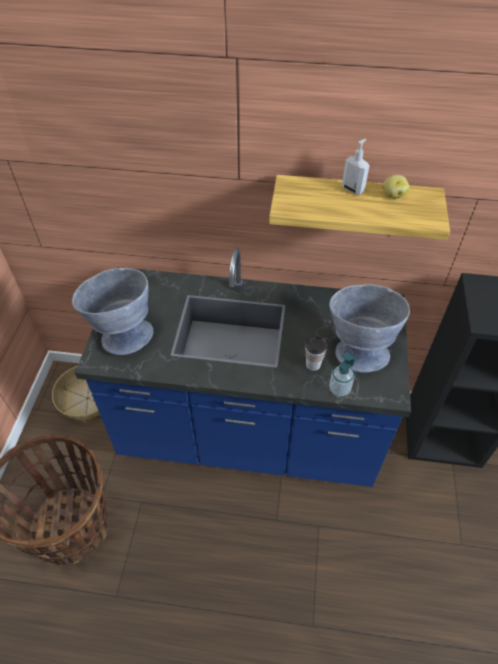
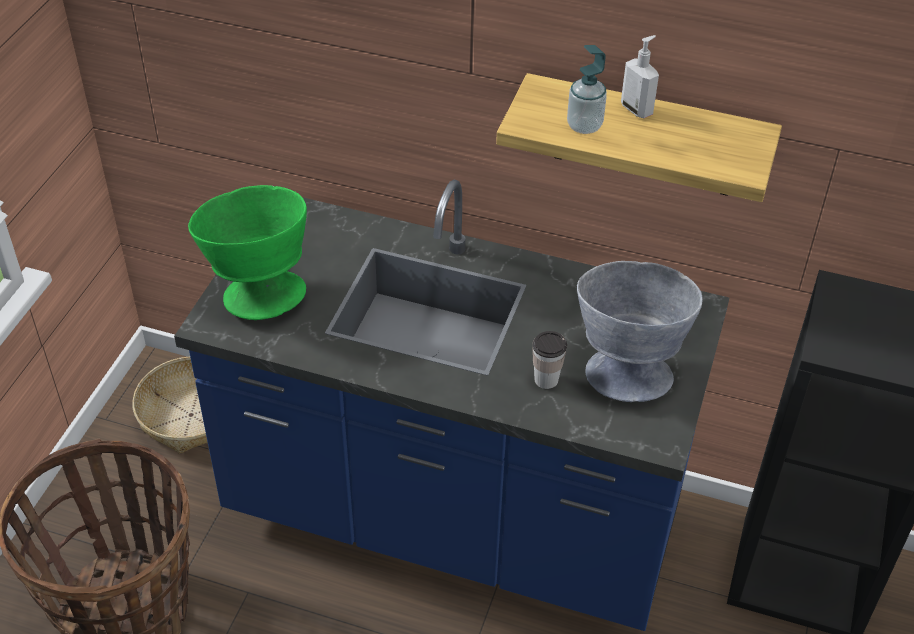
camera: 10 degrees right, 5 degrees down
grey bowl [72,268,153,355] -> green bowl [188,185,307,320]
soap dispenser [329,352,355,397] -> soap dispenser moved to [567,45,607,134]
potato [382,175,409,199] -> none

